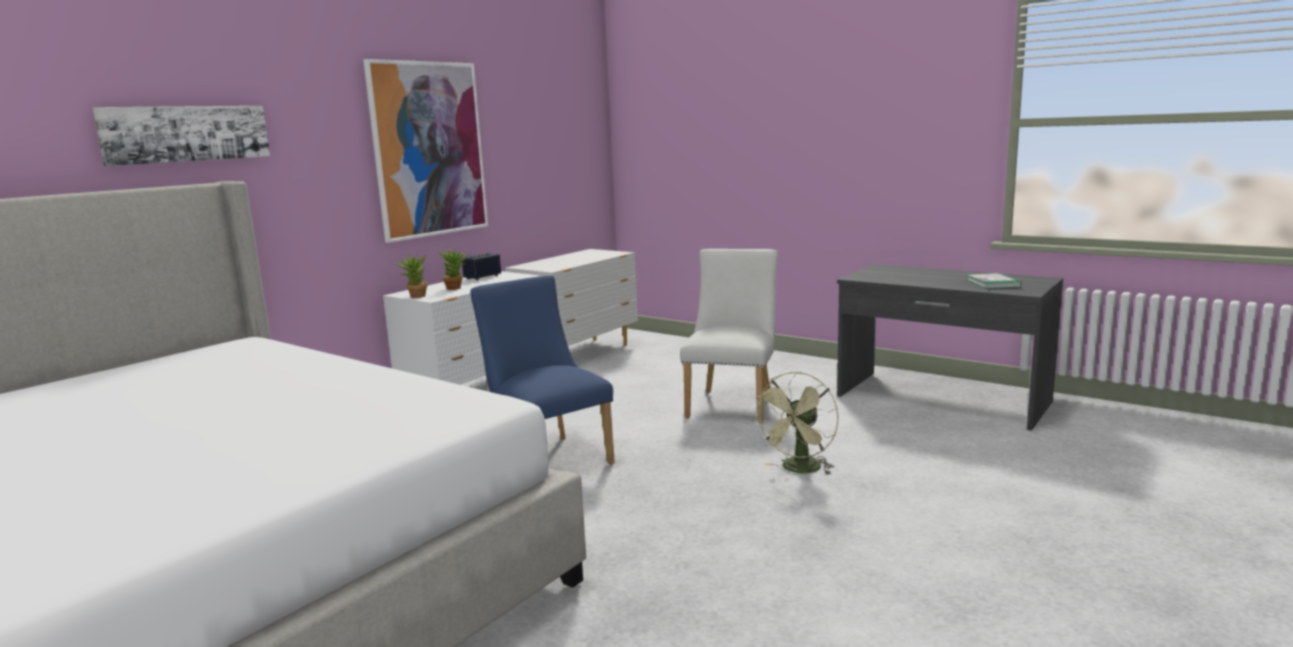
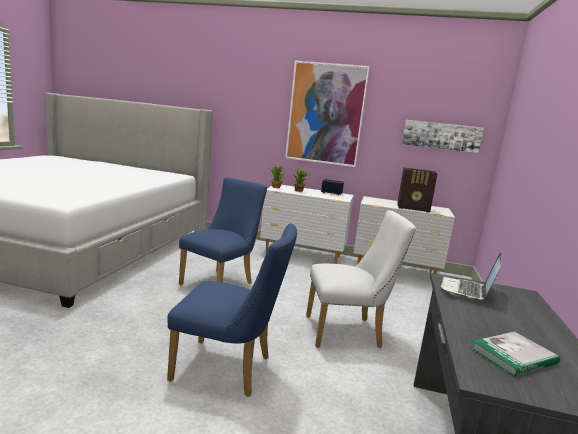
camera: 65 degrees right, 0 degrees up
picture [93,106,270,166] -> picture moved to [402,120,484,153]
green fan [754,372,839,475] -> blue chair [167,223,297,397]
none -> radio [397,168,438,213]
none -> laptop [440,253,501,300]

